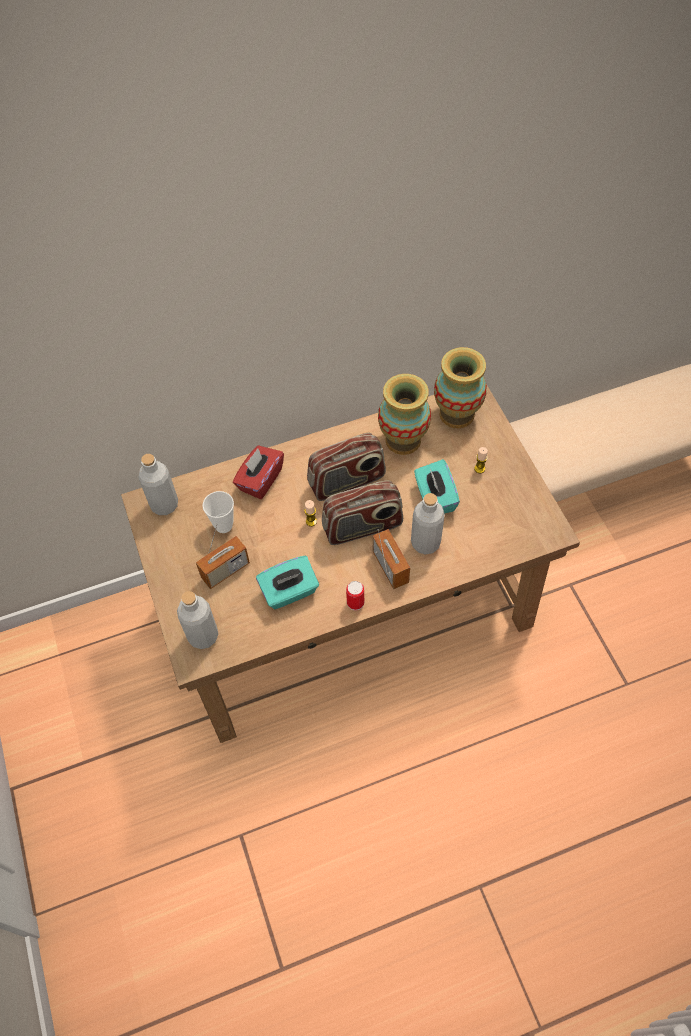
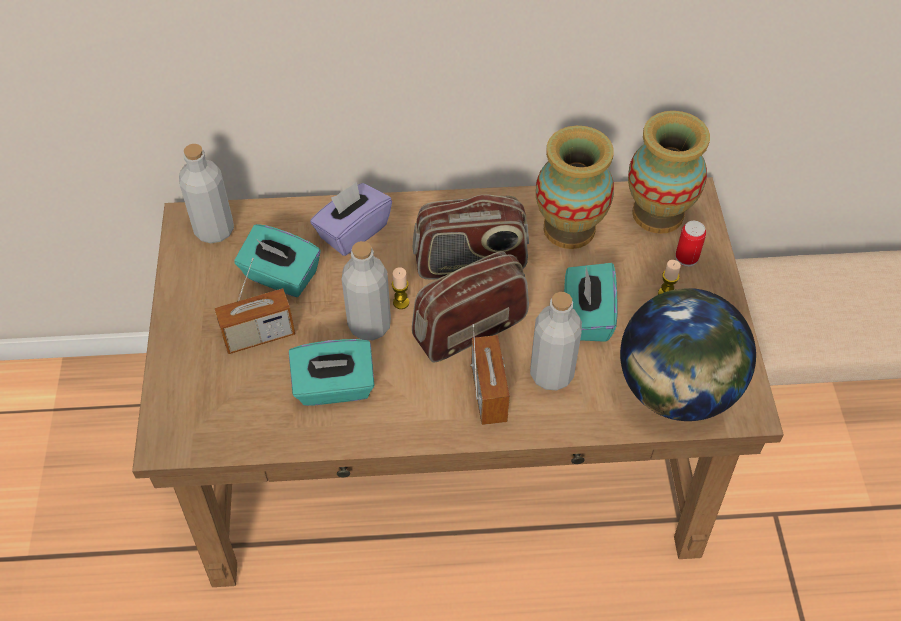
camera: 15 degrees right, 5 degrees down
grey bottle [177,591,218,649] -> grey bottle moved to [342,241,391,340]
cup [202,491,234,533] -> turquoise tissue box [234,224,320,297]
red tissue box [233,445,284,499] -> purple tissue box [310,182,392,256]
radio [322,480,403,545] -> radio turned 150 degrees clockwise [412,251,529,363]
can [346,581,364,611] -> can moved to [676,221,706,267]
none -> globe [620,288,756,421]

